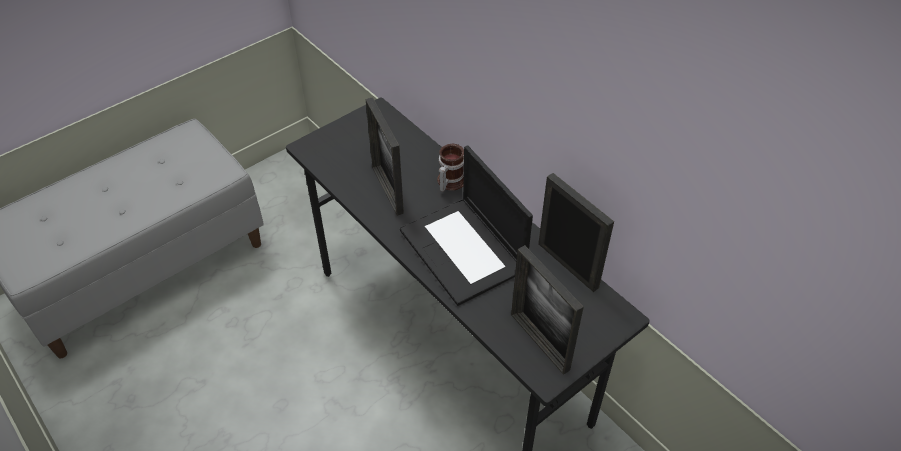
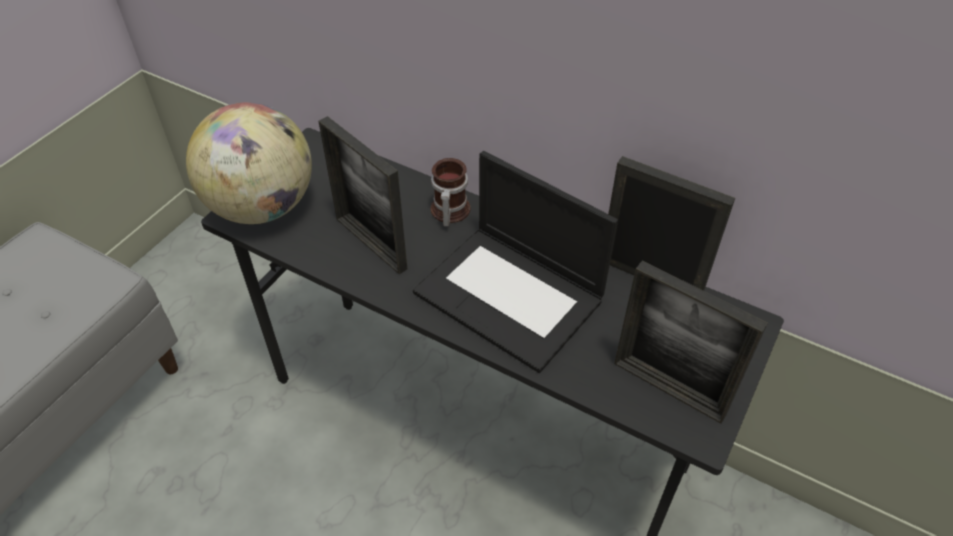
camera: 20 degrees left, 0 degrees up
none -> globe [186,102,312,224]

